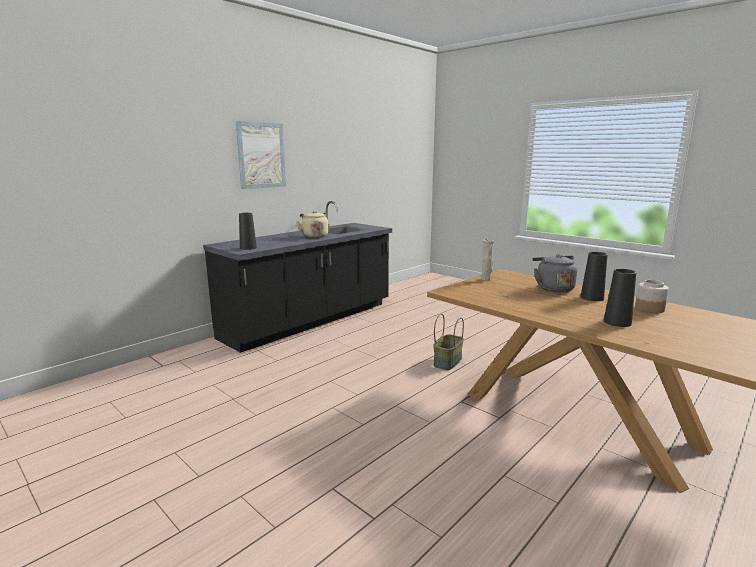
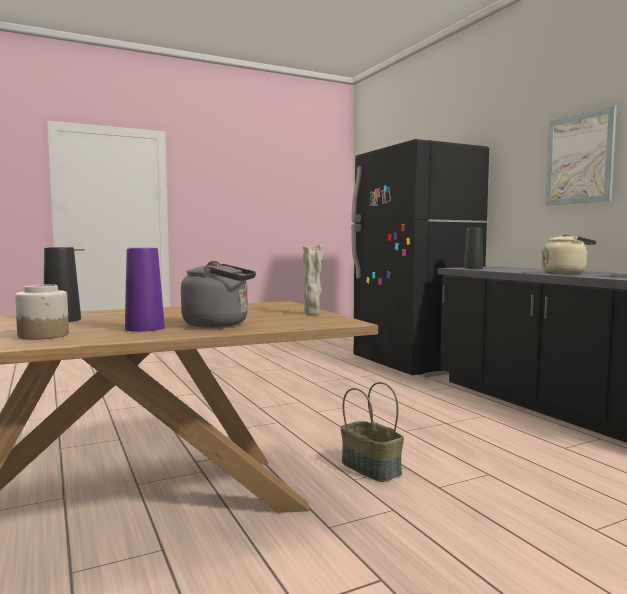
camera: 110 degrees right, 10 degrees down
black vase [581,252,607,301] -> purple vase [125,248,165,332]
none -> black fridge [351,139,489,377]

